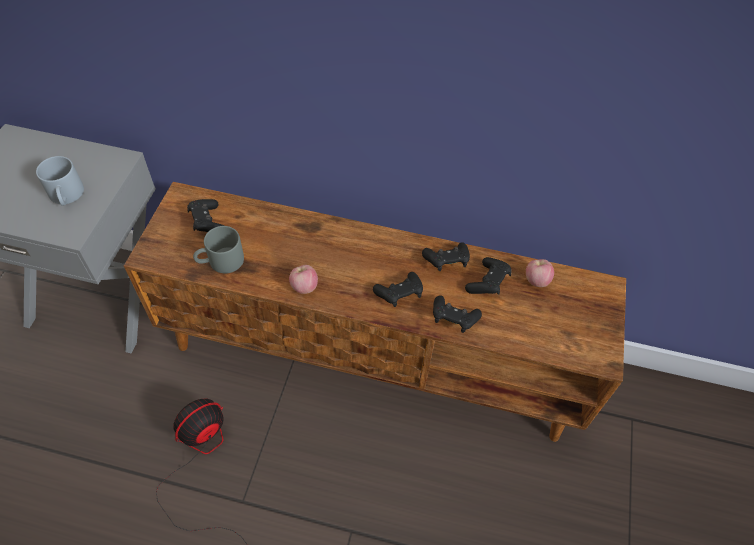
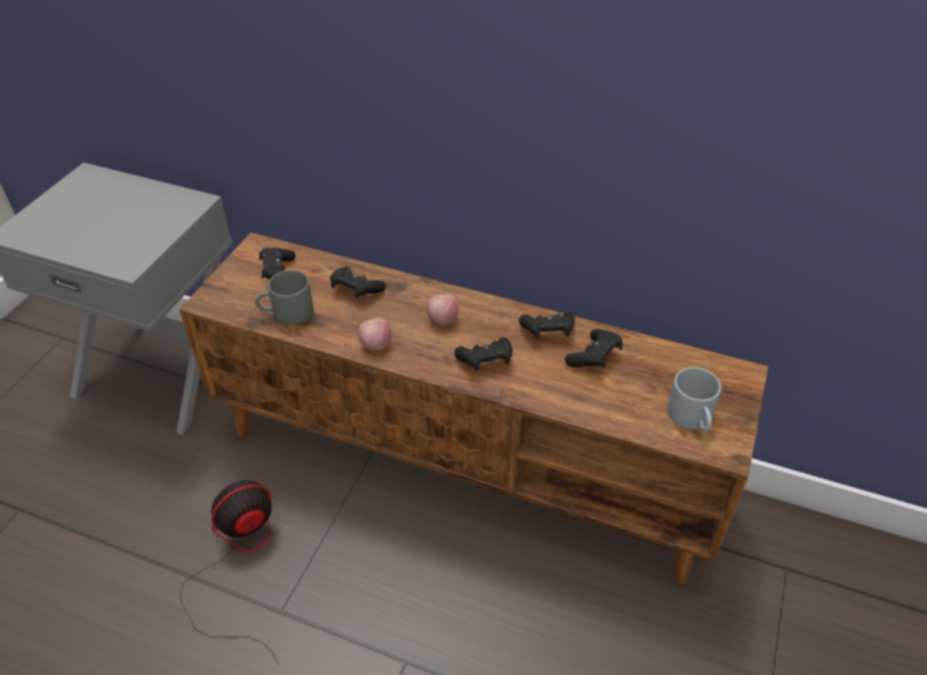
camera: 10 degrees right, 10 degrees down
grey mug [36,156,84,206] -> grey mug moved to [667,367,721,432]
black game controller [433,295,482,333] -> black game controller moved to [330,267,386,298]
apple [526,259,554,287] -> apple moved to [427,294,459,325]

